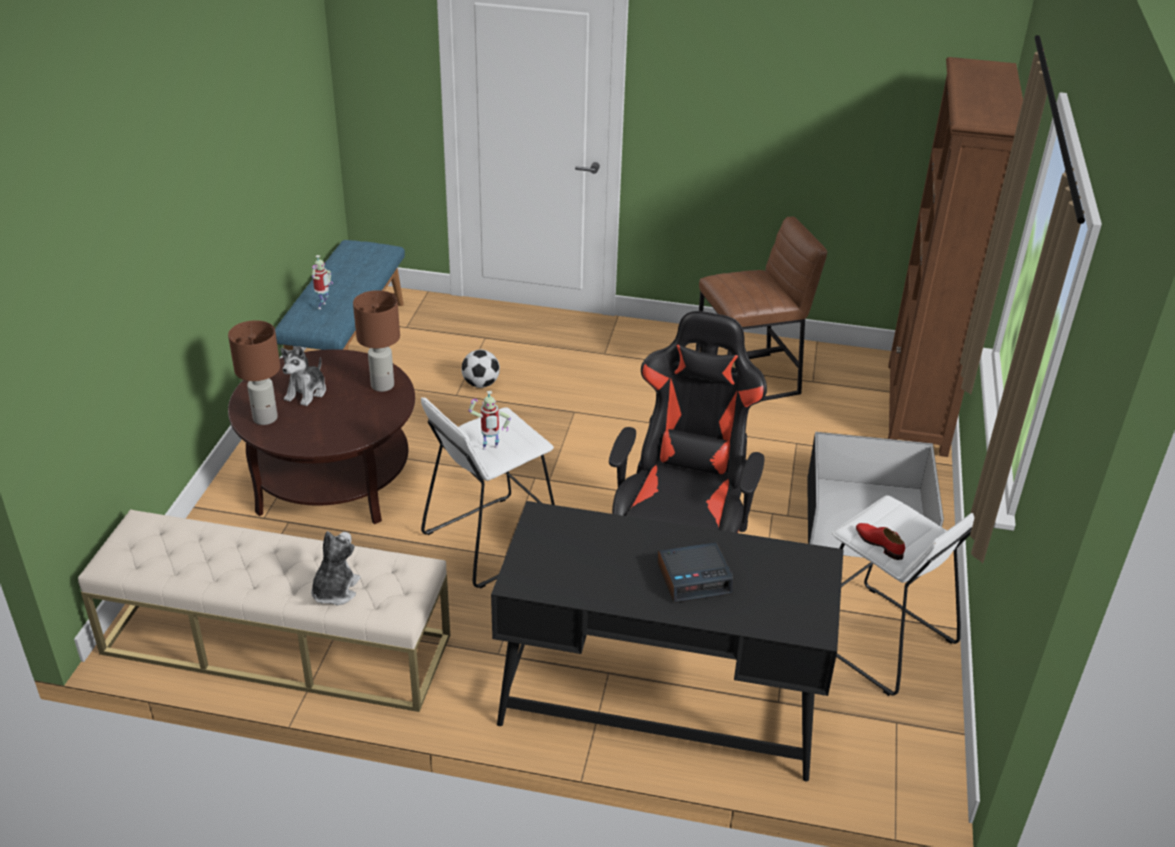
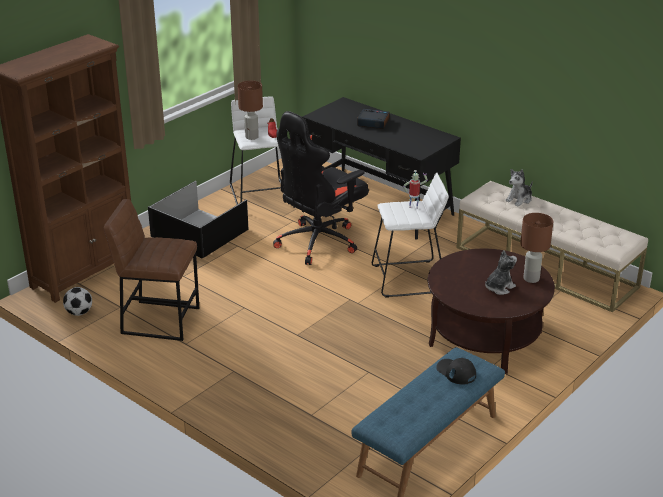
camera: 150 degrees left, 5 degrees down
toy robot [312,255,333,309] -> black cap [436,358,476,384]
brown table lamp [353,290,400,392] -> brown table lamp moved to [238,81,263,140]
football [461,349,500,388] -> football moved to [63,287,92,316]

